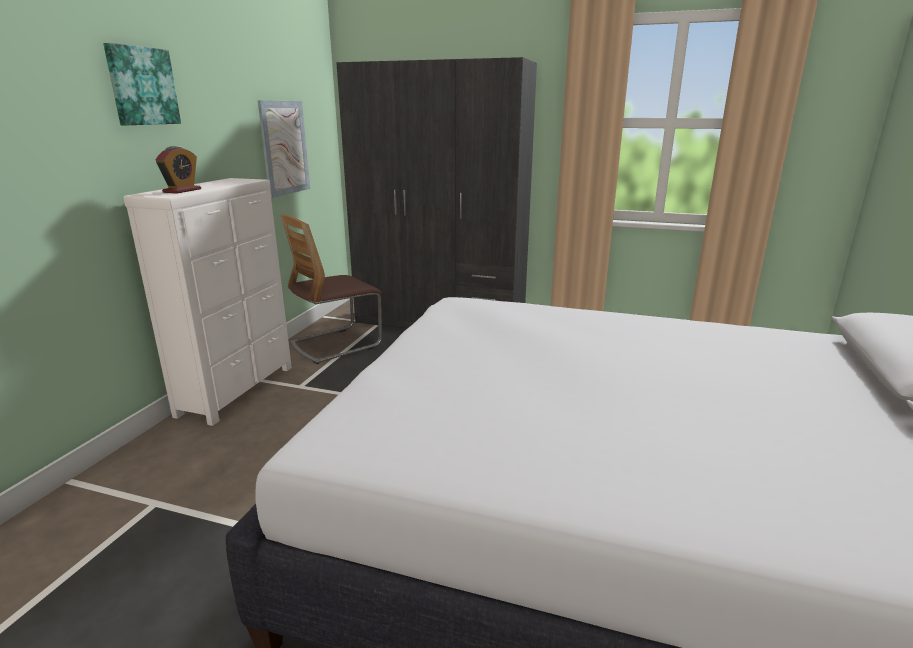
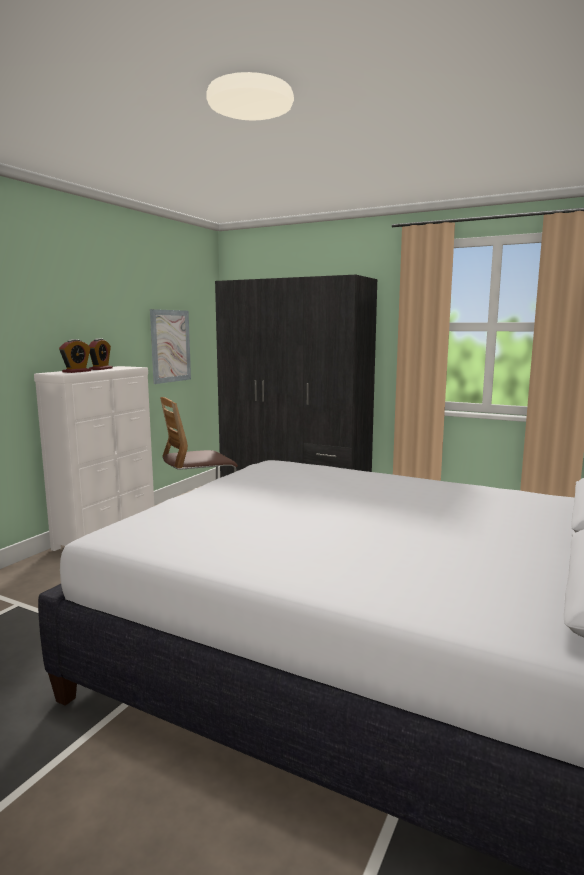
camera: 10 degrees right, 10 degrees down
picture [103,43,181,125] -> none
none -> alarm clock [89,338,113,370]

